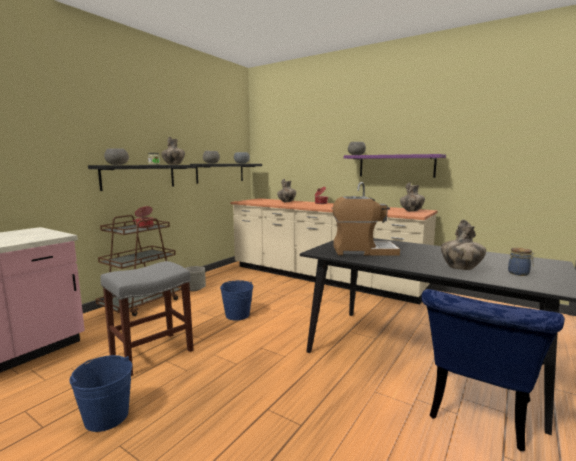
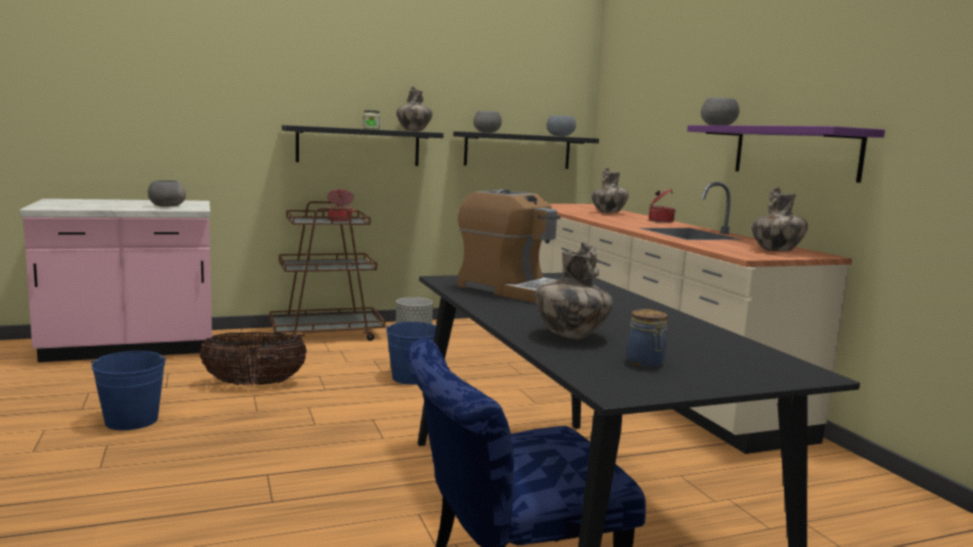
camera: 35 degrees right, 0 degrees up
grey stool [100,261,193,376] -> basket [200,332,307,386]
grey bowl [104,148,129,165] -> grey bowl moved to [148,180,186,207]

